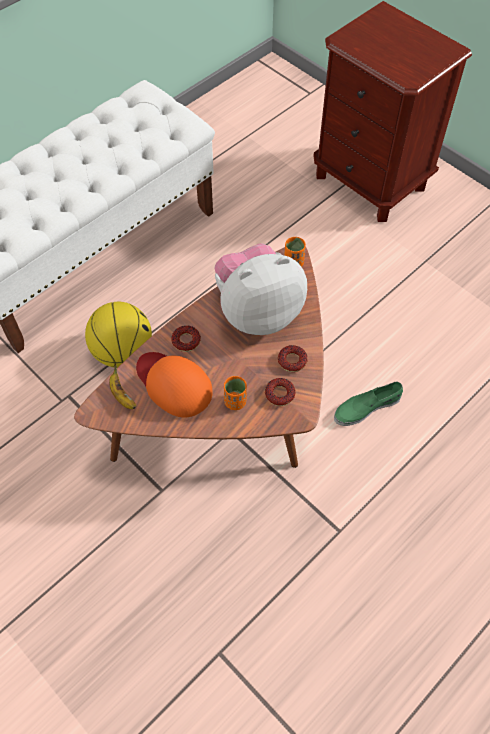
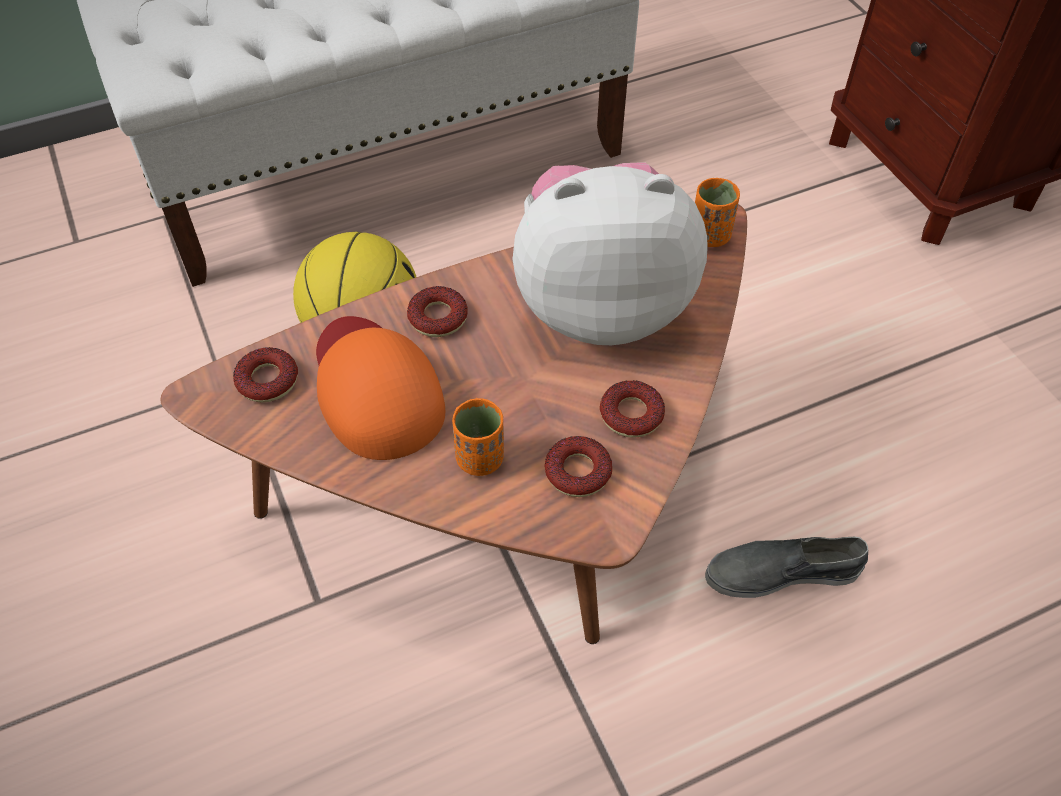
camera: 20 degrees right, 5 degrees down
banana [109,364,136,409] -> donut [233,347,298,402]
green shoe [334,382,403,426] -> grey shoe [705,537,868,598]

